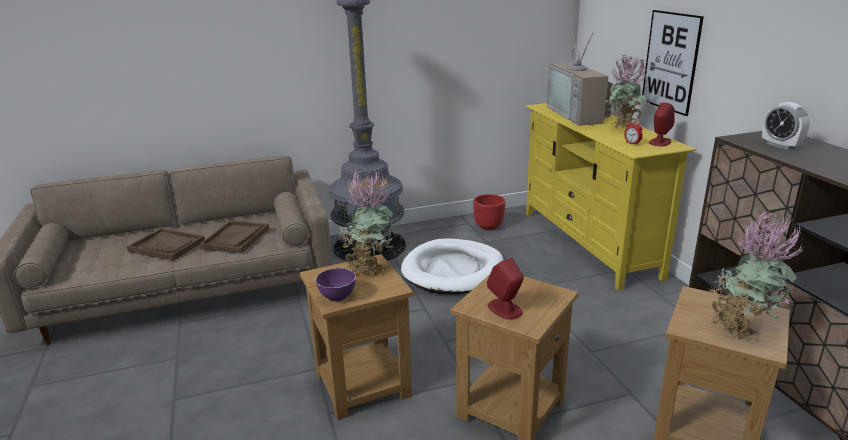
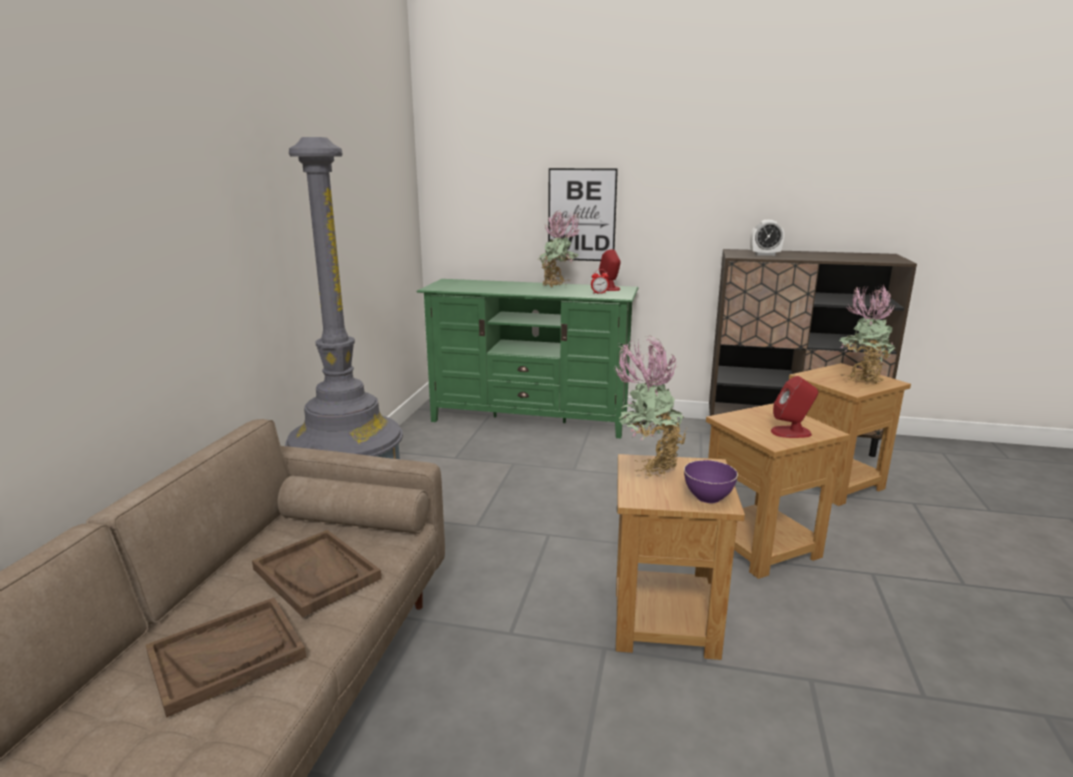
camera: 60 degrees left, 5 degrees down
white dog bed [401,238,504,294] -> none
red planter [473,194,505,230] -> none
yellow tv stand [525,103,697,290] -> green tv stand [417,279,639,438]
television [547,28,614,126] -> none

